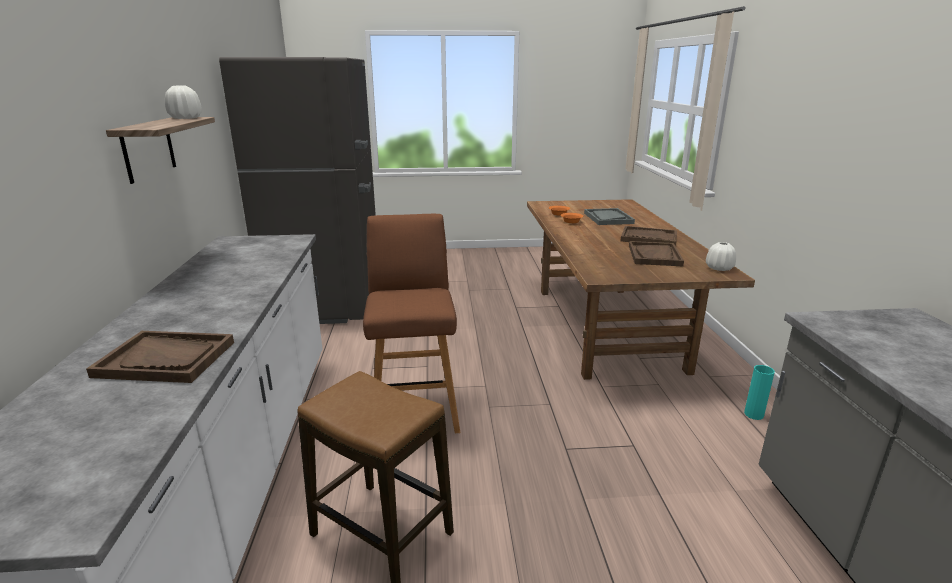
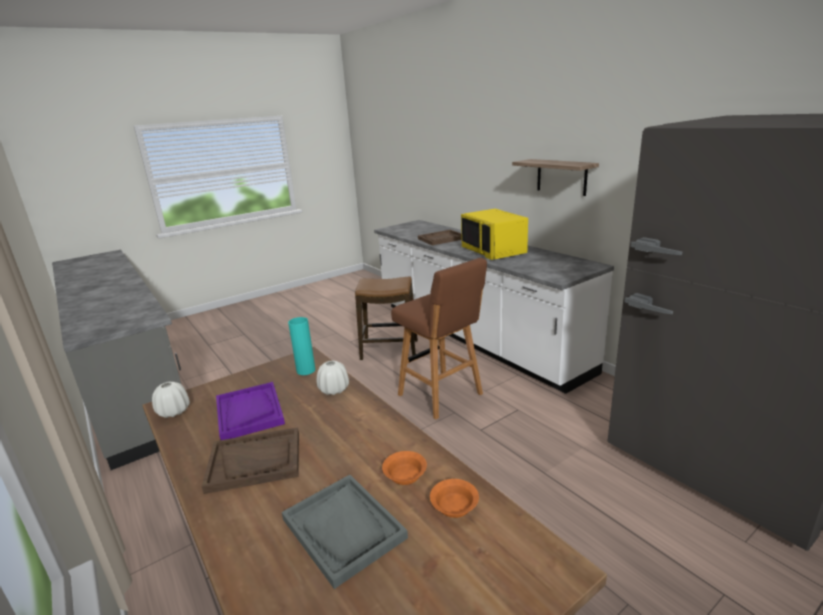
camera: 150 degrees right, 0 degrees up
white vase [165,86,202,119] -> white vase moved to [317,360,349,395]
brown tray [629,241,684,266] -> purple tray [216,382,285,440]
turquoise vase [744,365,775,420] -> turquoise vase moved to [288,317,316,375]
none -> yellow microwave [461,209,528,260]

